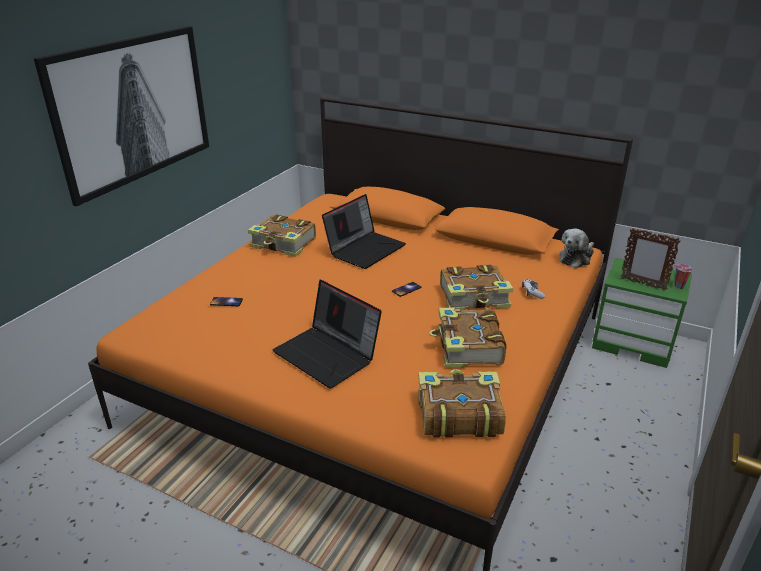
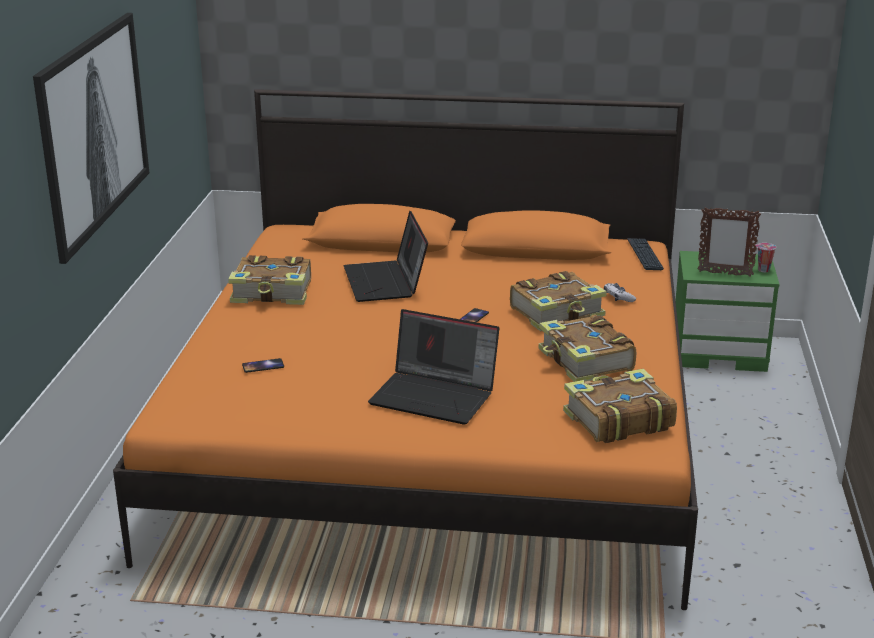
camera: 20 degrees left, 5 degrees down
laptop [322,194,406,269] -> laptop turned 150 degrees clockwise [344,211,428,302]
plush toy [560,229,594,268] -> keyboard [627,238,664,270]

